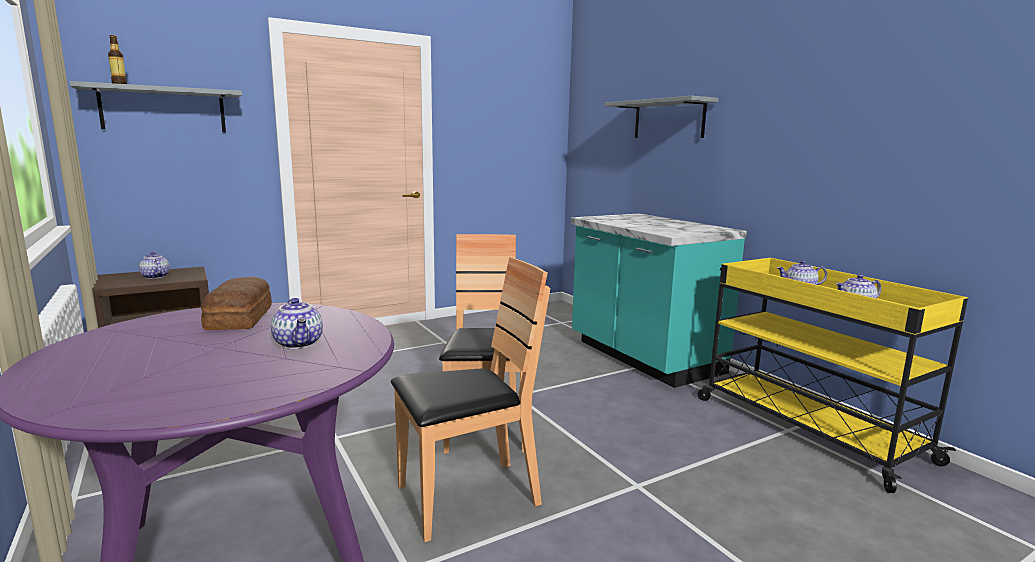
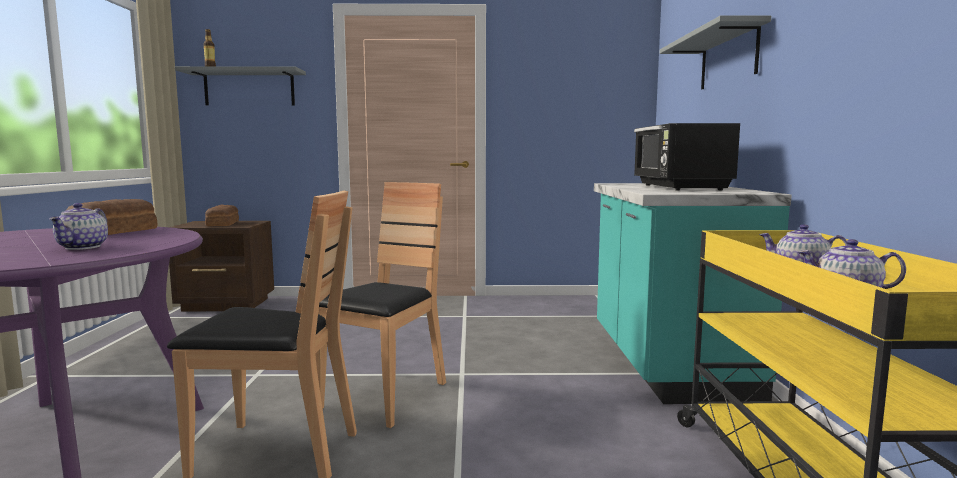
camera: 30 degrees right, 5 degrees down
teapot [139,252,170,279] -> bread [205,204,239,226]
none -> black microwave [634,123,740,190]

